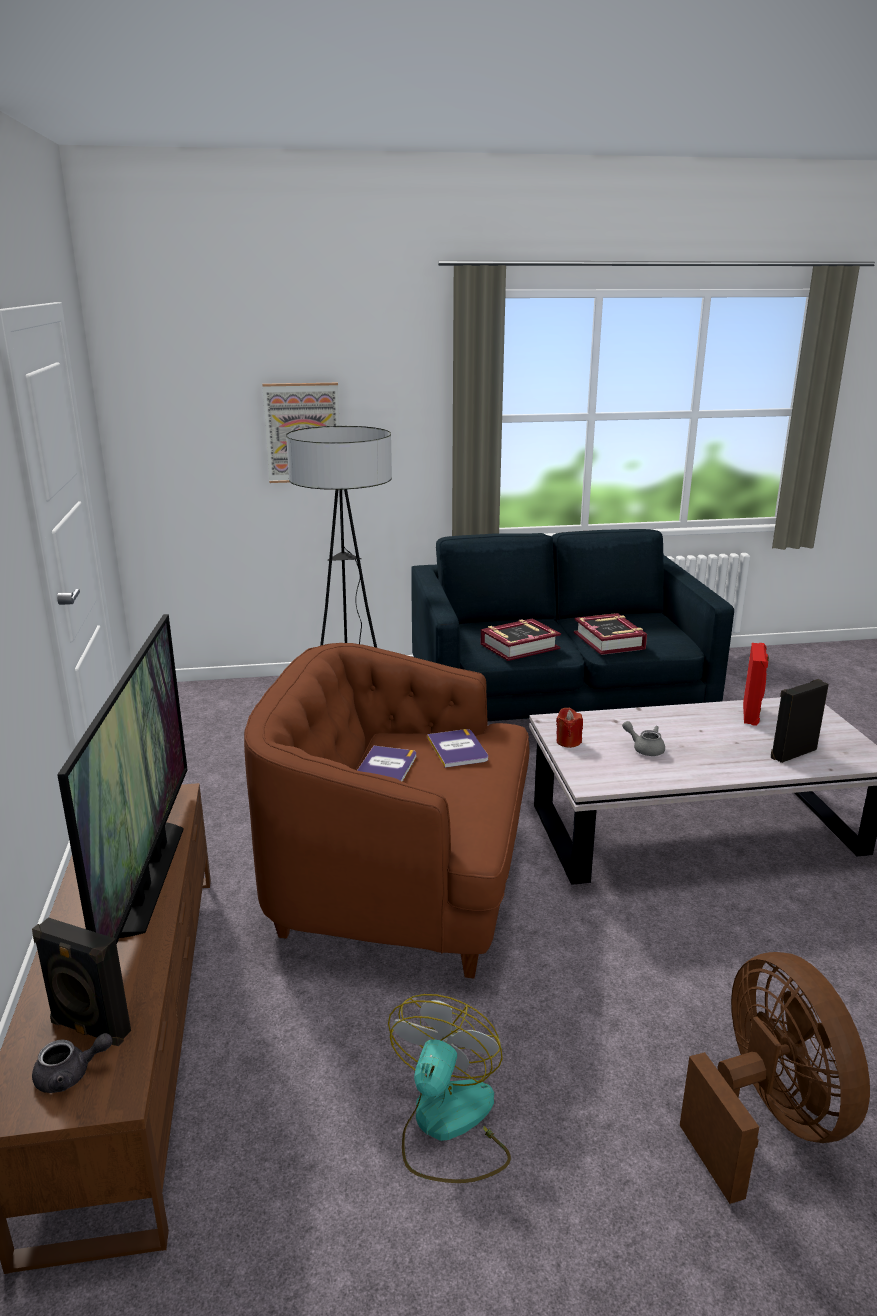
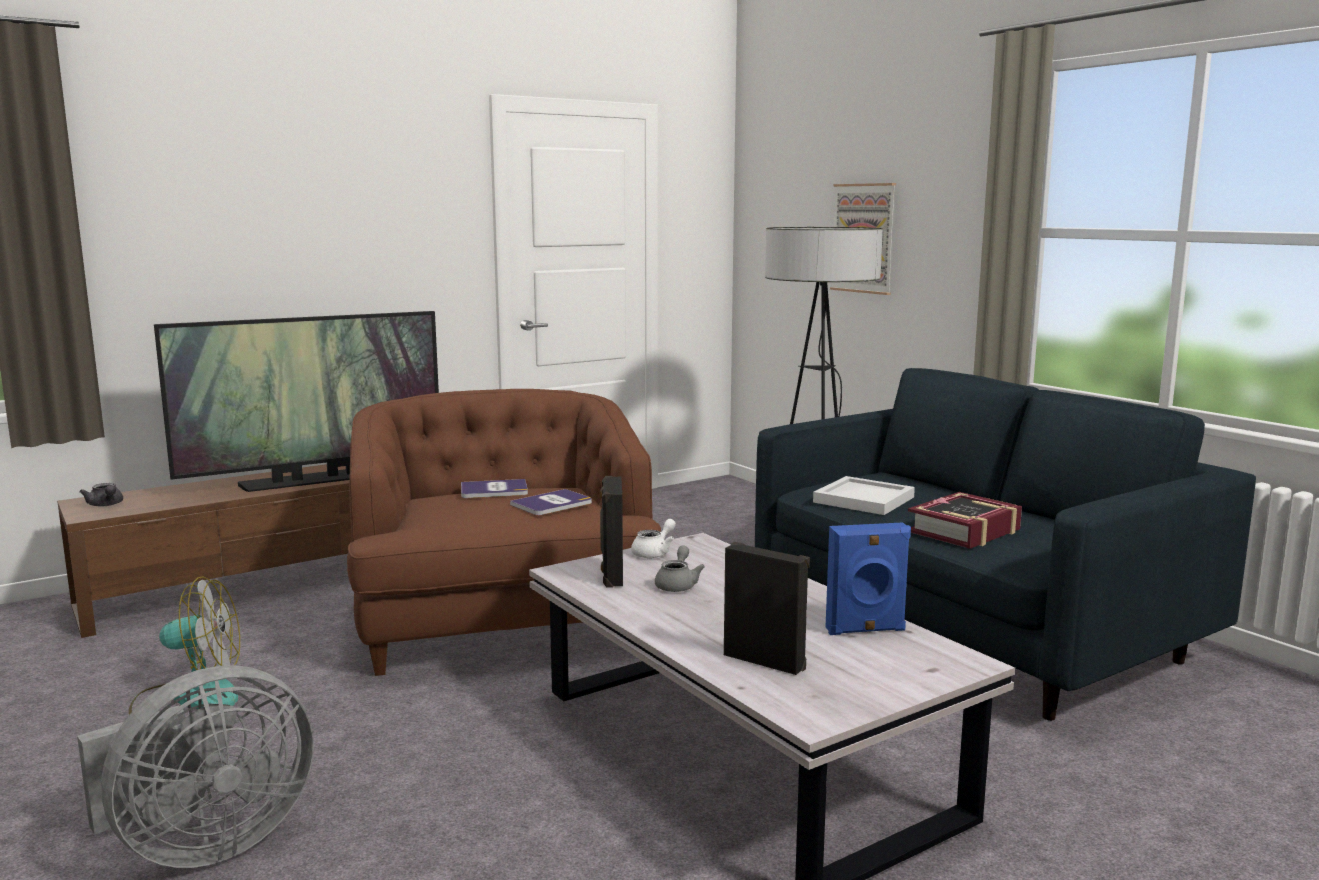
camera: 65 degrees right, 10 degrees down
black speaker [32,918,131,1046] -> black speaker moved to [600,476,623,588]
book [481,619,561,661] -> white tray [813,476,915,515]
red candle [556,708,583,748] -> white teapot [631,519,676,558]
brown fan [680,952,870,1204] -> grey fan [77,665,314,868]
red speaker [743,643,769,726] -> blue speaker [826,522,911,635]

